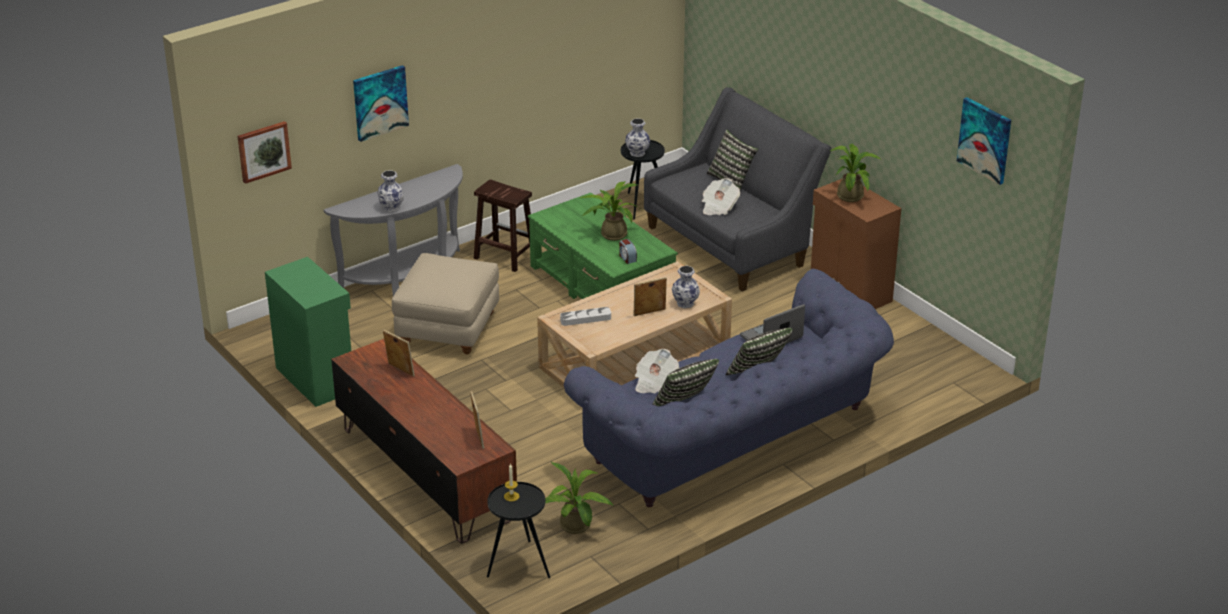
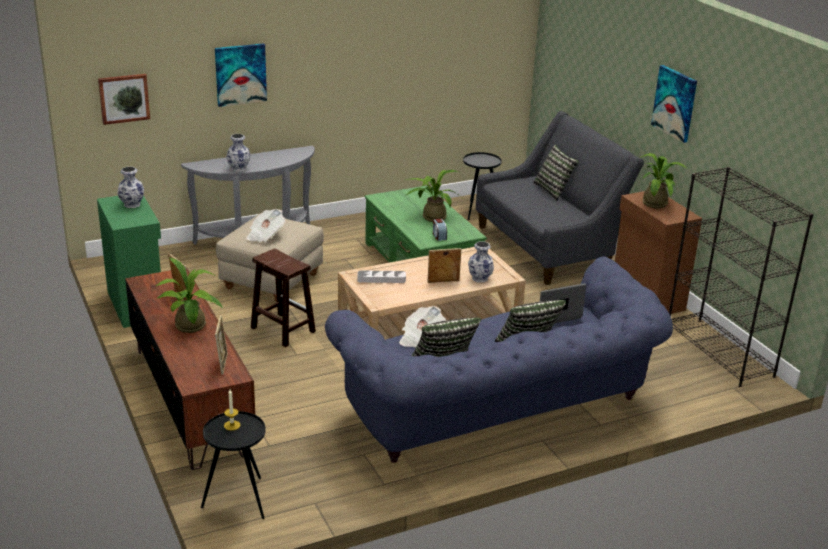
camera: 10 degrees right, 5 degrees down
brown stool [474,179,532,272] -> brown stool moved to [251,248,316,347]
potted plant [545,462,614,534] -> potted plant moved to [155,257,222,333]
vase [625,118,650,157] -> vase moved to [117,167,144,208]
newspaper [702,178,740,215] -> newspaper moved to [246,209,285,242]
picture [957,97,1011,185] -> picture moved to [651,65,697,143]
none -> black bookcase [669,167,813,387]

